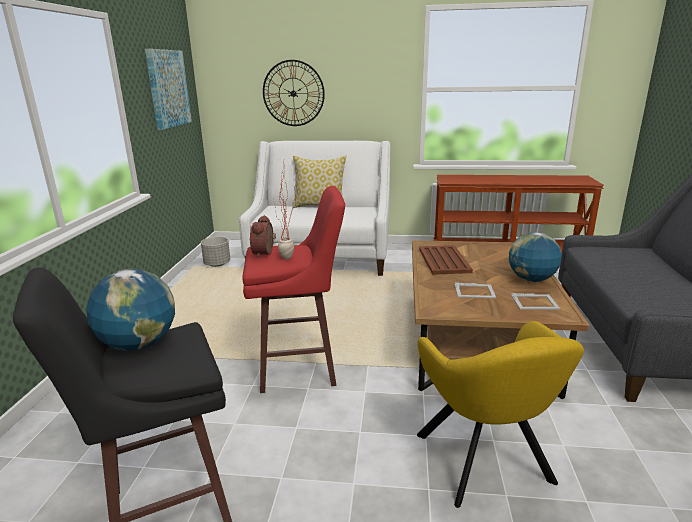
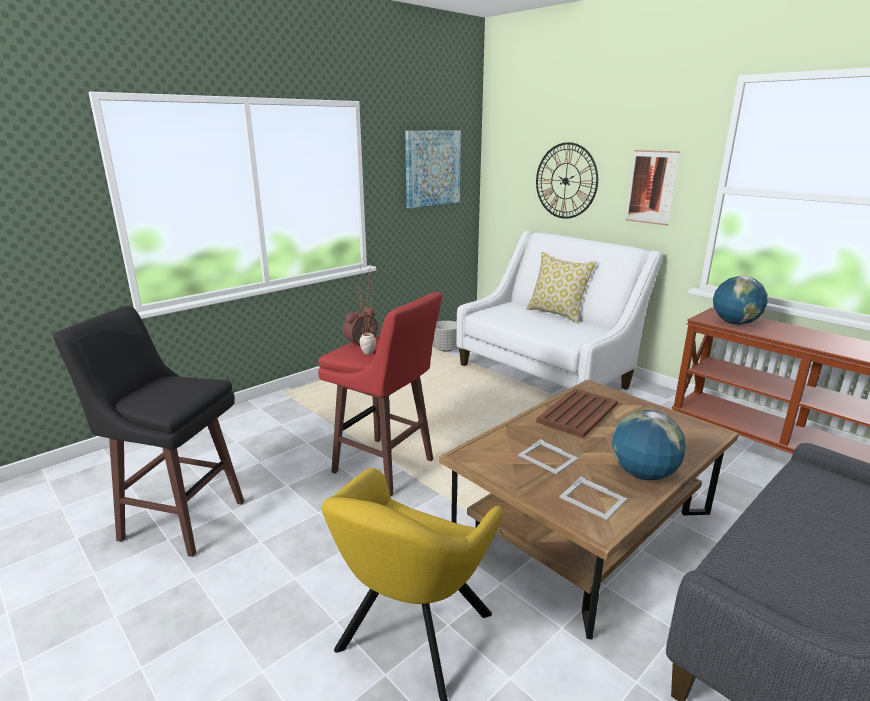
camera: 40 degrees right, 0 degrees up
globe [86,269,175,350] -> globe moved to [713,276,768,325]
none -> picture [626,150,680,226]

